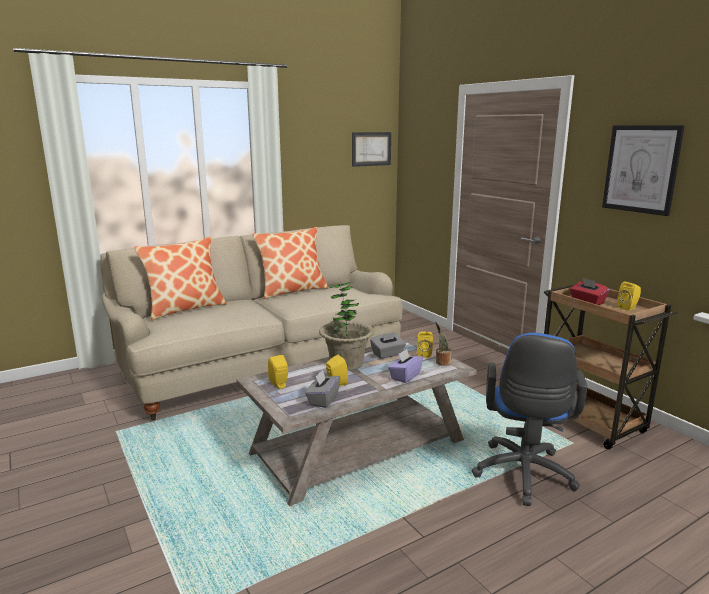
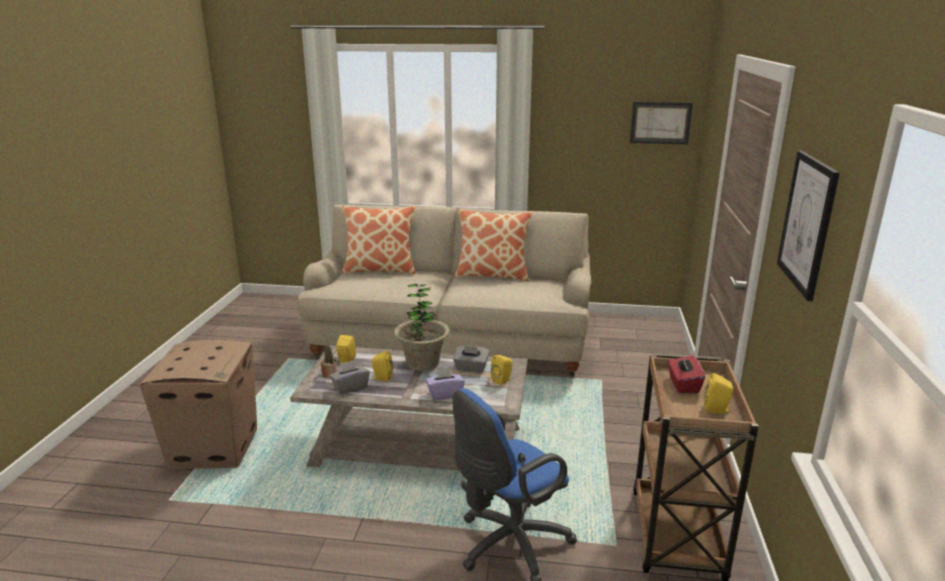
camera: 40 degrees right, 5 degrees up
potted plant [435,322,452,366] -> potted plant moved to [321,331,338,378]
none -> cardboard box [140,339,257,470]

